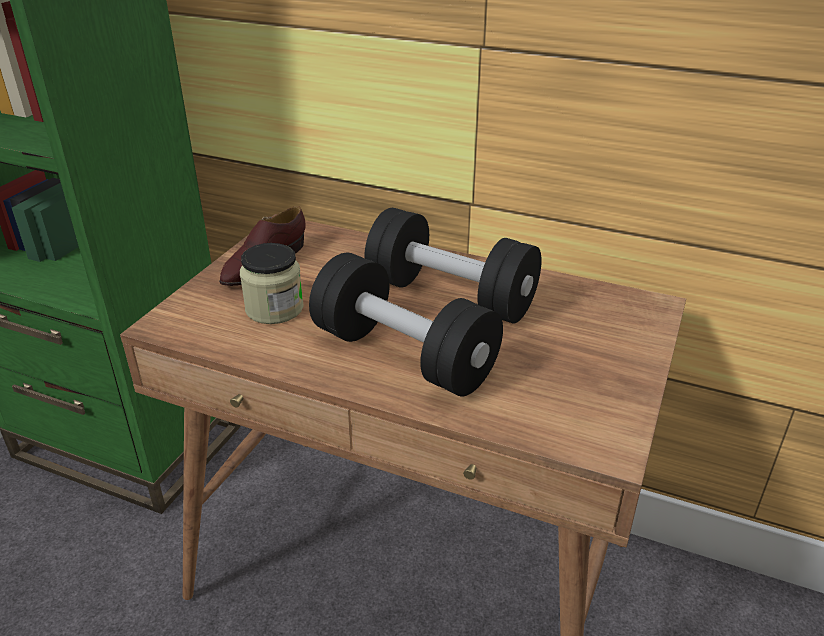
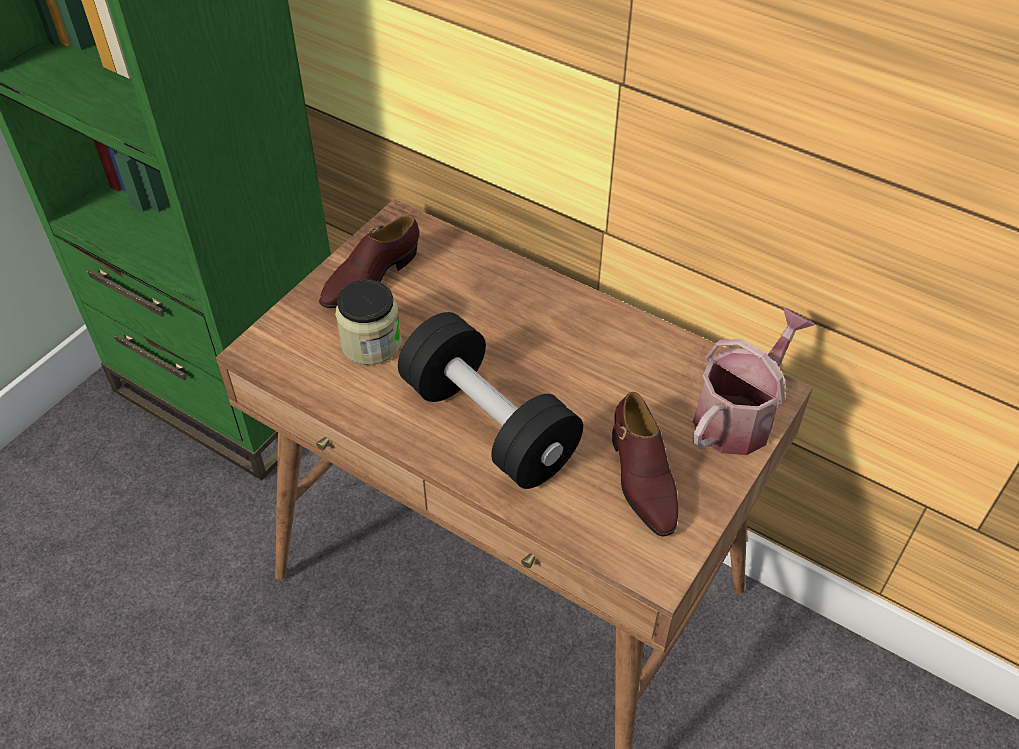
camera: 10 degrees right, 15 degrees up
black dumbbell [364,208,542,324] -> none
none -> brown shoe [612,392,678,536]
none -> watering can [693,308,814,455]

